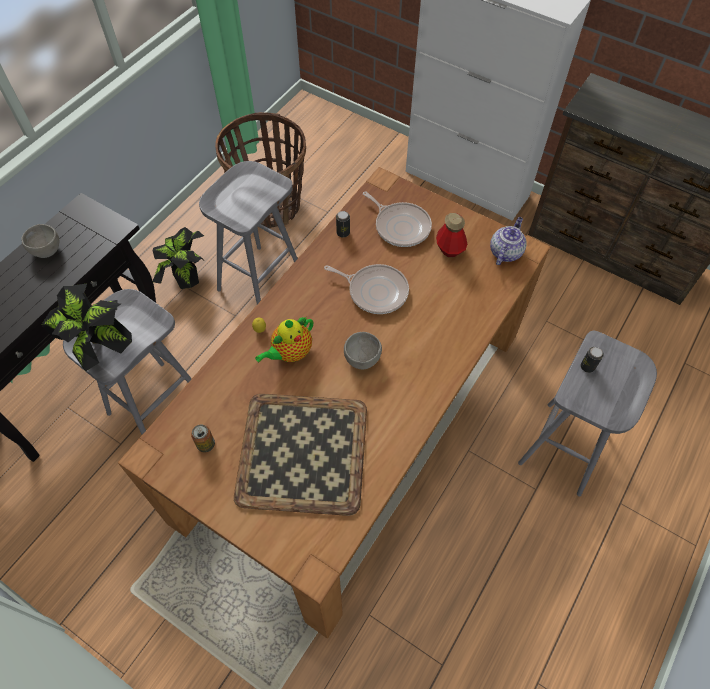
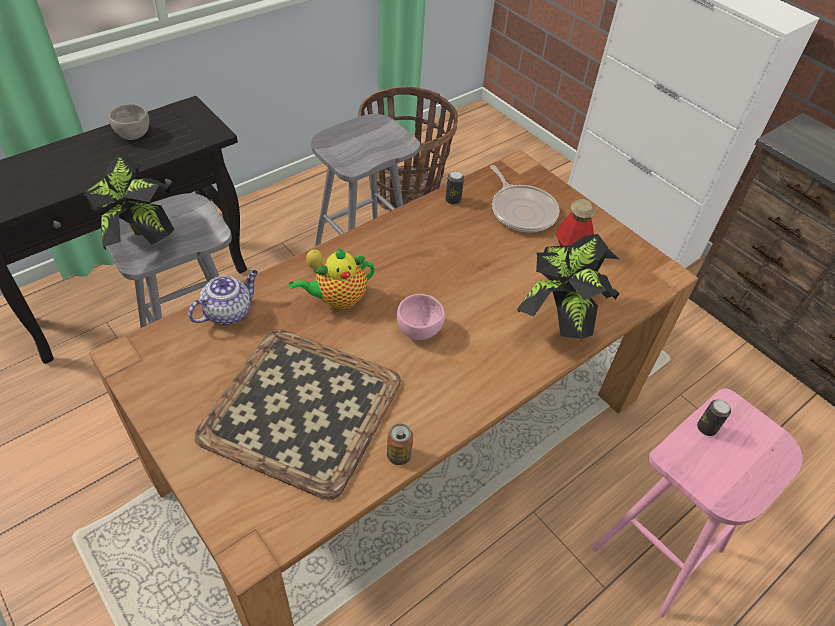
camera: 15 degrees right, 10 degrees down
potted plant [153,227,204,289] -> potted plant moved to [517,234,620,339]
can [191,425,215,452] -> can moved to [387,424,413,465]
frying pan [324,264,409,314] -> none
grey bowl [344,332,382,369] -> pink bowl [397,294,445,340]
teapot [490,217,527,265] -> teapot moved to [188,270,258,325]
grey stool [518,331,657,496] -> pink stool [592,388,803,618]

